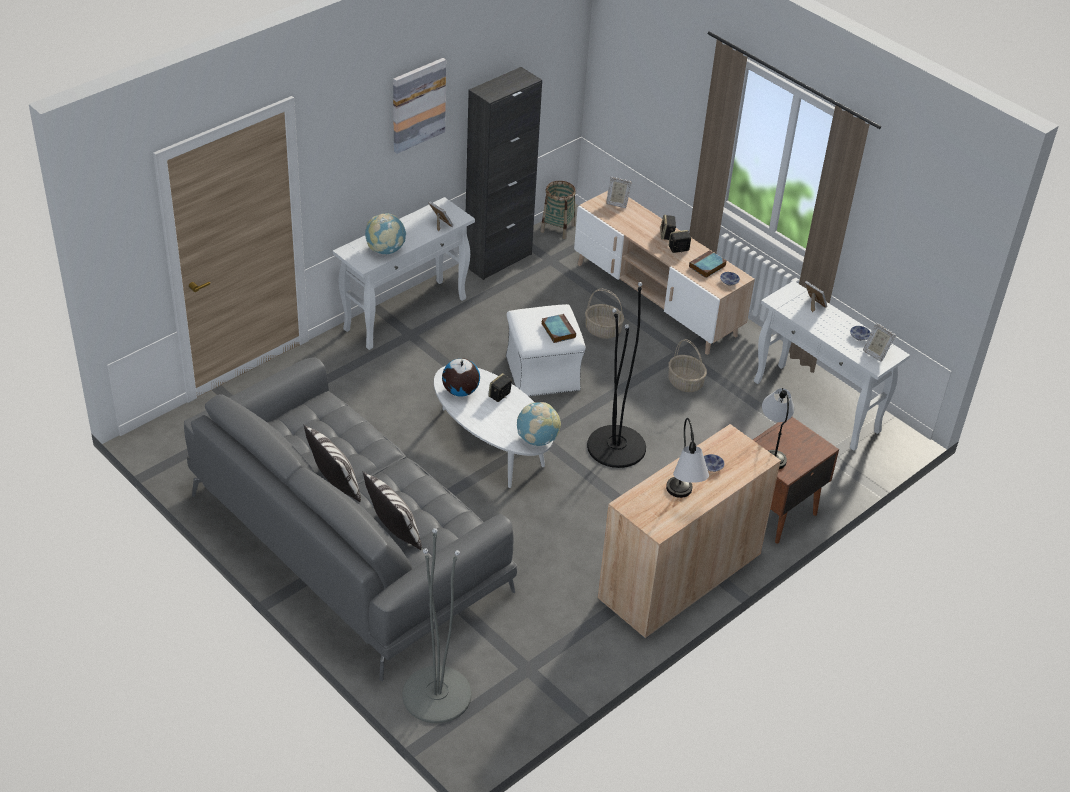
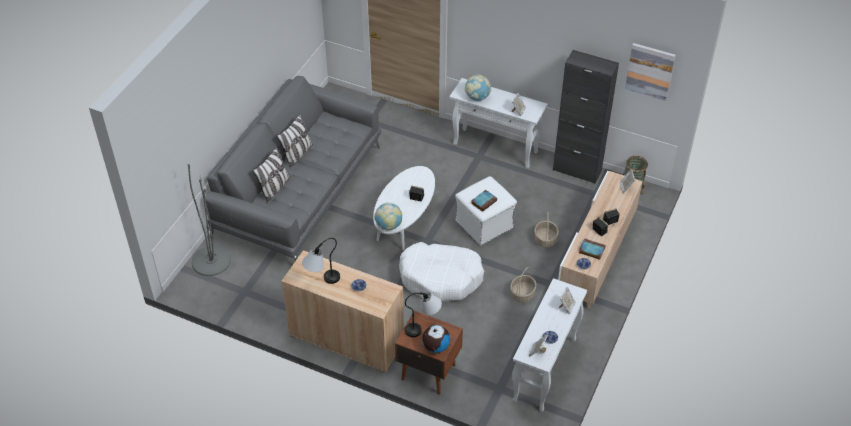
camera: 70 degrees right, 5 degrees up
picture [393,58,446,154] -> picture moved to [625,43,676,101]
globe [442,358,480,397] -> globe moved to [422,325,450,353]
black floor lamp [587,282,646,468] -> white dog bed [399,242,484,302]

